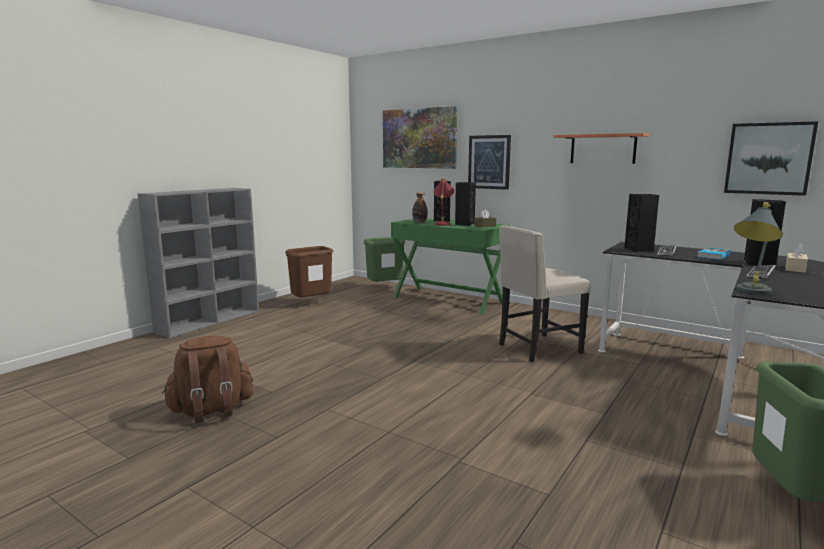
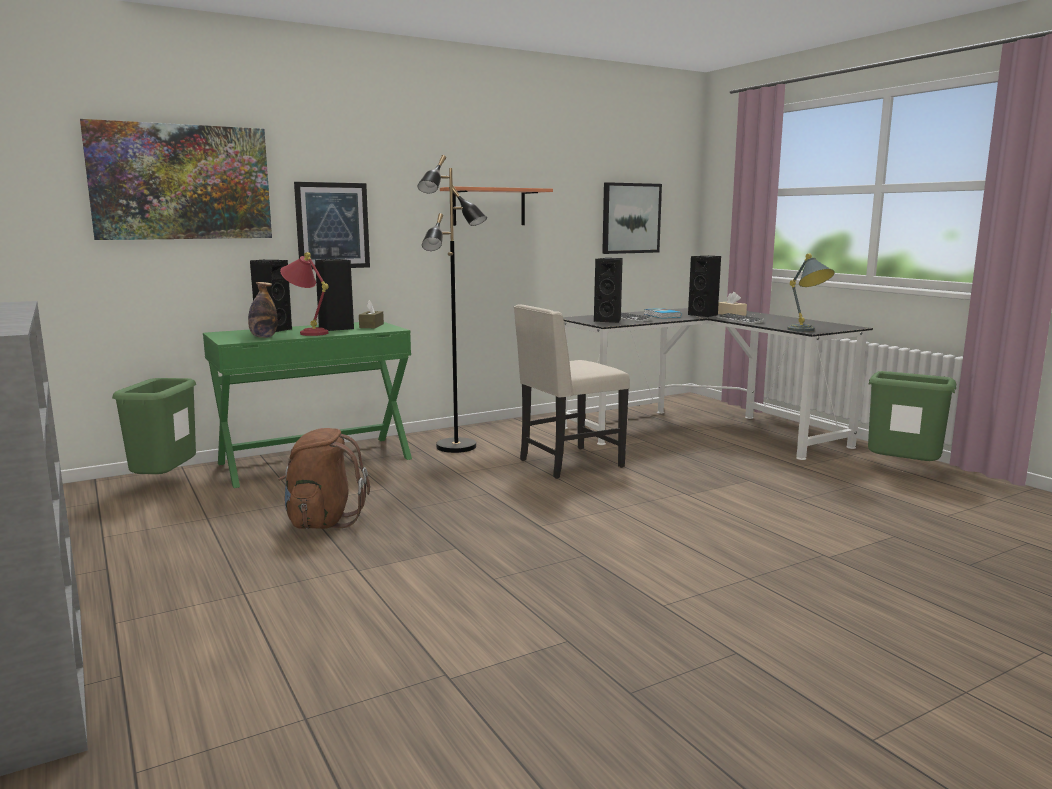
camera: 65 degrees left, 0 degrees up
brown backpack [162,336,253,424] -> brown backpack moved to [278,428,370,529]
brown trash can [285,246,334,297] -> none
beige chair [499,225,591,363] -> beige chair turned 60 degrees clockwise [514,304,630,479]
none -> black floor lamp [417,155,487,453]

